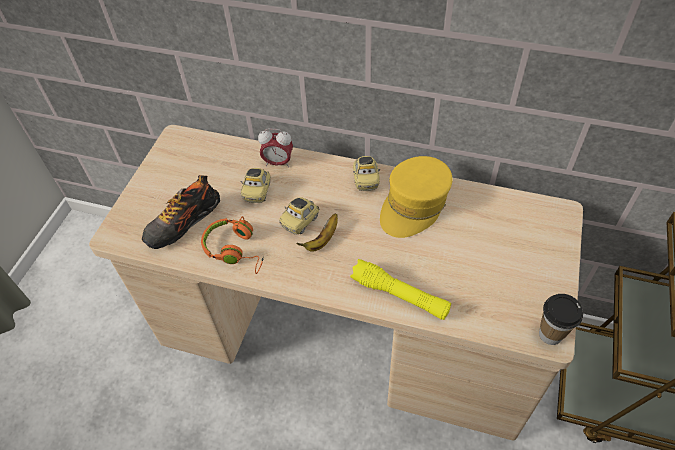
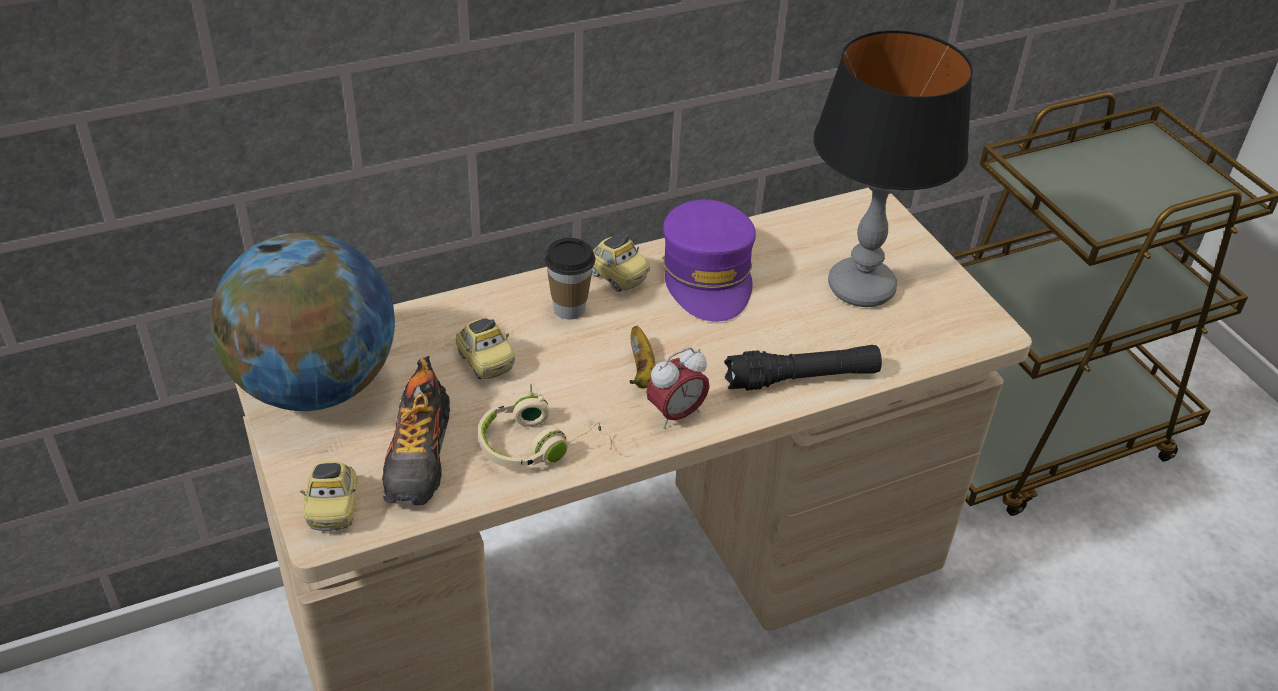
camera: 45 degrees left, 10 degrees down
orange headphones [201,216,264,274] -> beige headphones [478,383,612,469]
alarm clock [258,128,293,168] -> alarm clock moved to [646,347,710,429]
toy car [279,197,320,235] -> toy car moved to [300,461,357,531]
yellow flashlight [350,259,451,320] -> black flashlight [724,345,882,391]
yellow cap [380,156,453,238] -> purple cap [663,199,756,322]
cup [539,294,583,345] -> cup moved to [544,238,595,319]
none -> globe [210,232,395,411]
none -> table lamp [813,30,973,307]

